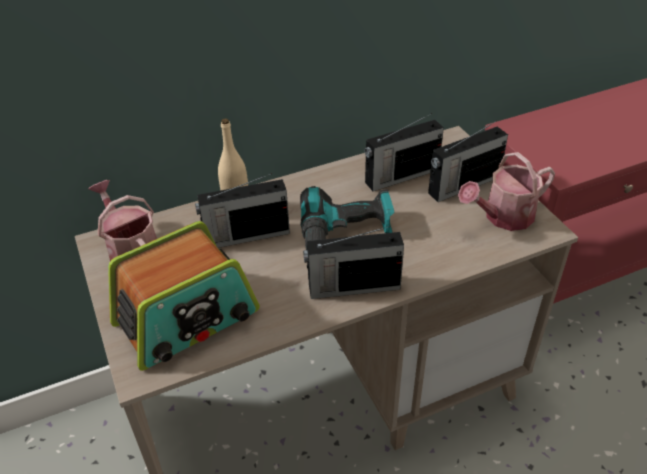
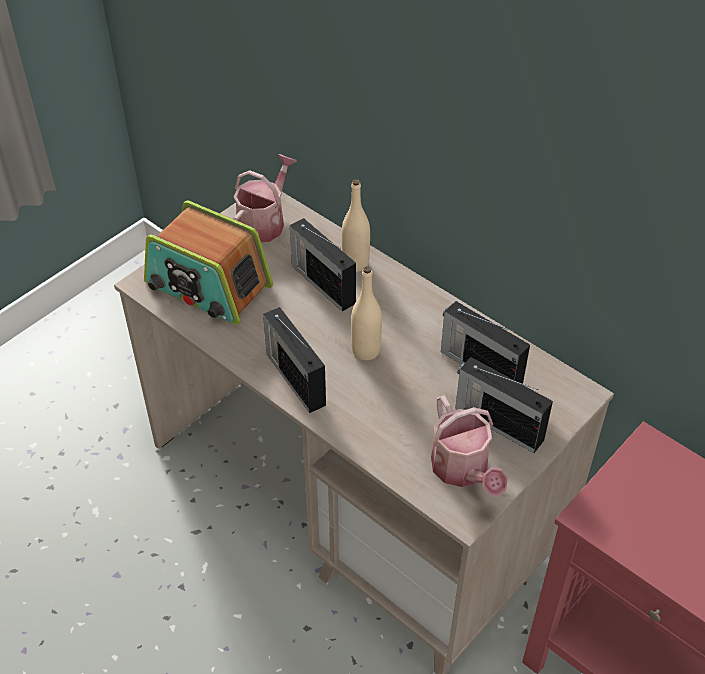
camera: 65 degrees right, 5 degrees up
power drill [300,186,395,250] -> beige bottle [351,266,382,360]
watering can [458,152,555,231] -> watering can turned 150 degrees counterclockwise [431,395,508,496]

